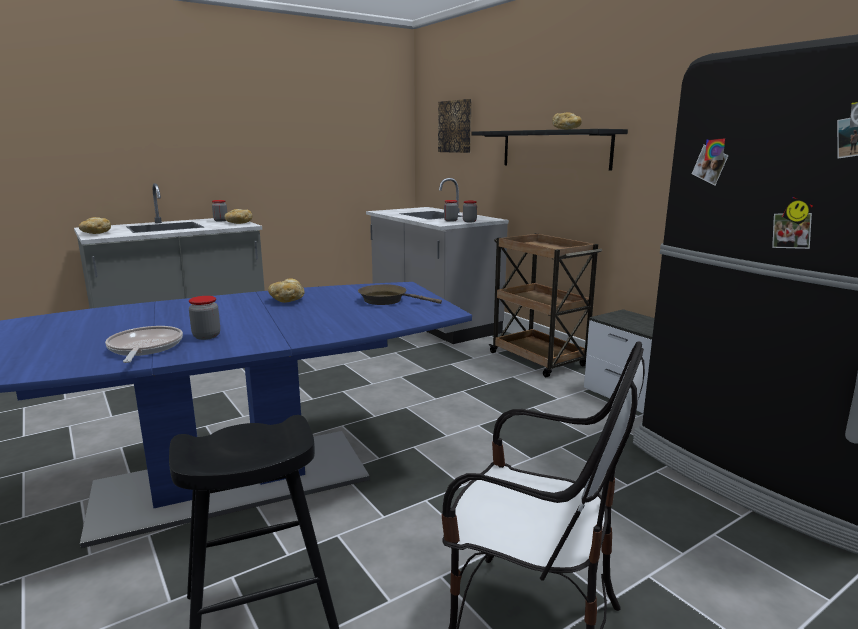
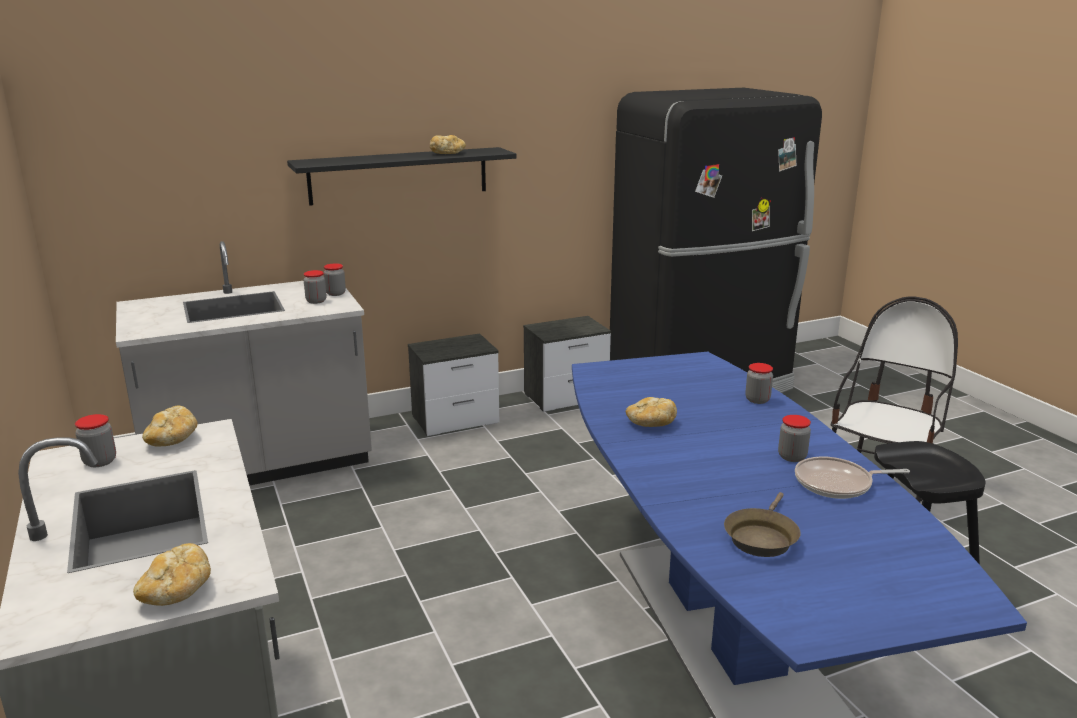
camera: 80 degrees left, 5 degrees up
brown frying pan [358,284,442,305] -> brown frying pan moved to [724,492,801,557]
picture [438,99,471,153] -> none
brown cart [488,233,602,377] -> nightstand [408,333,499,436]
none -> jar [745,363,773,404]

